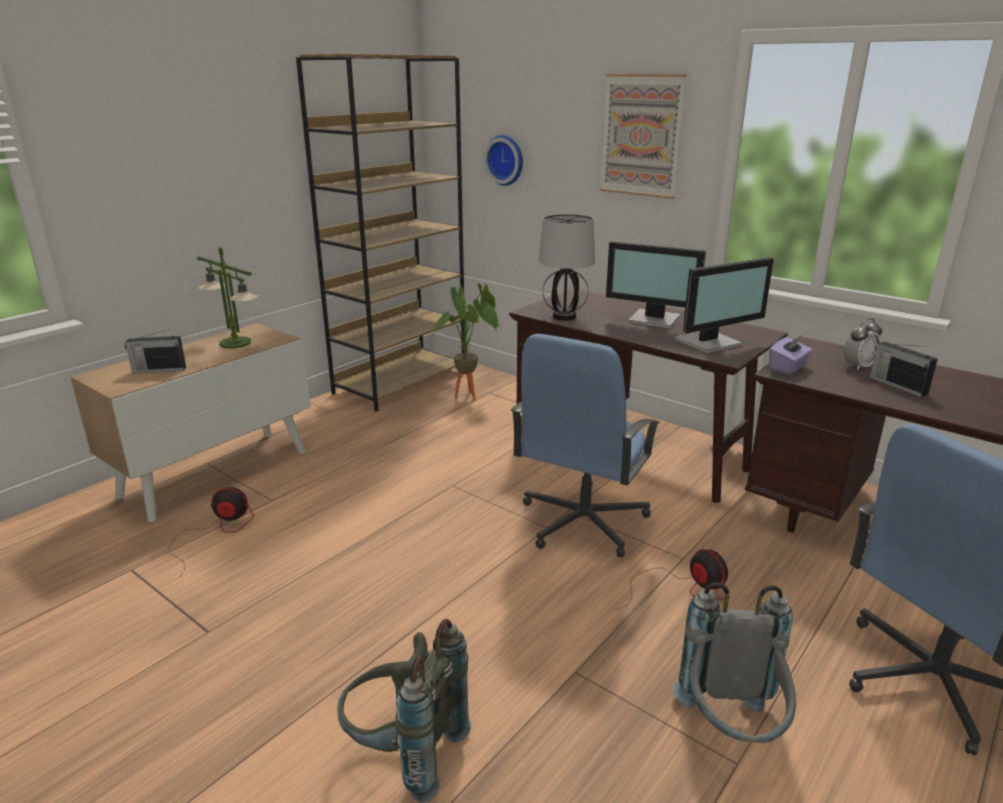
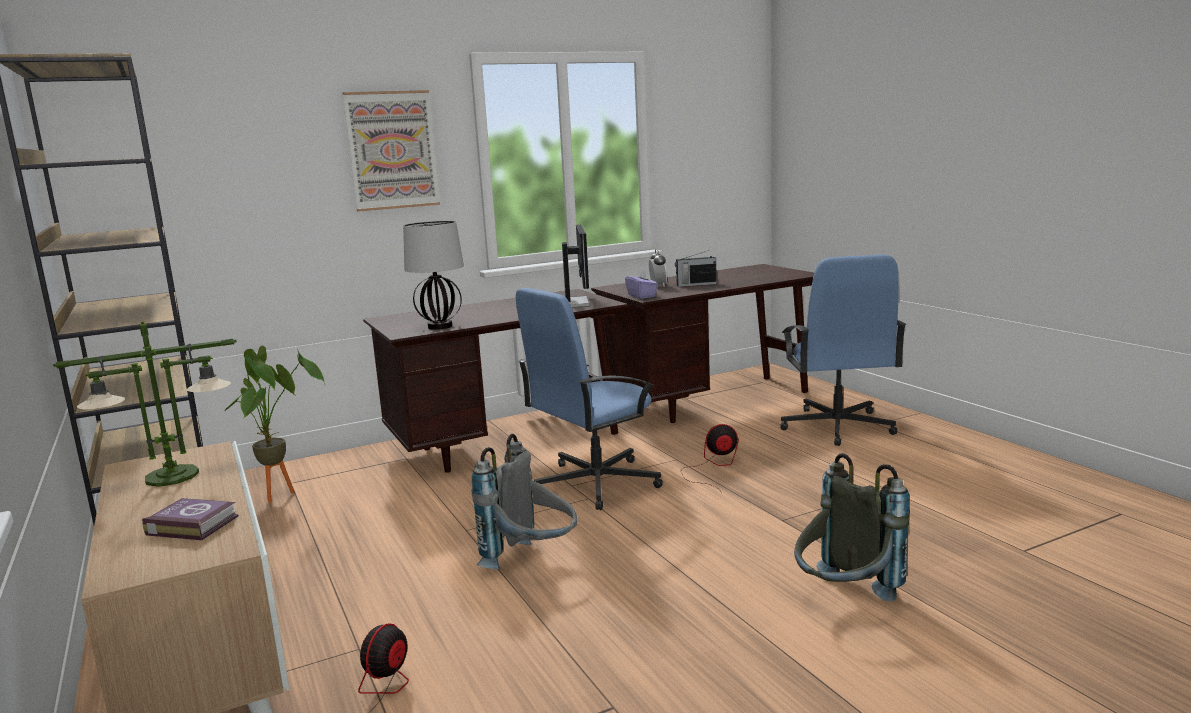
camera: 65 degrees left, 10 degrees down
radio [124,329,186,374] -> book [142,498,239,540]
wall clock [484,135,523,186] -> none
blue office chair [511,334,660,557] -> blue office chair turned 90 degrees clockwise [516,288,663,510]
monitor [606,241,706,329] -> none
grey backpack [672,582,796,743] -> grey backpack moved to [471,434,577,569]

